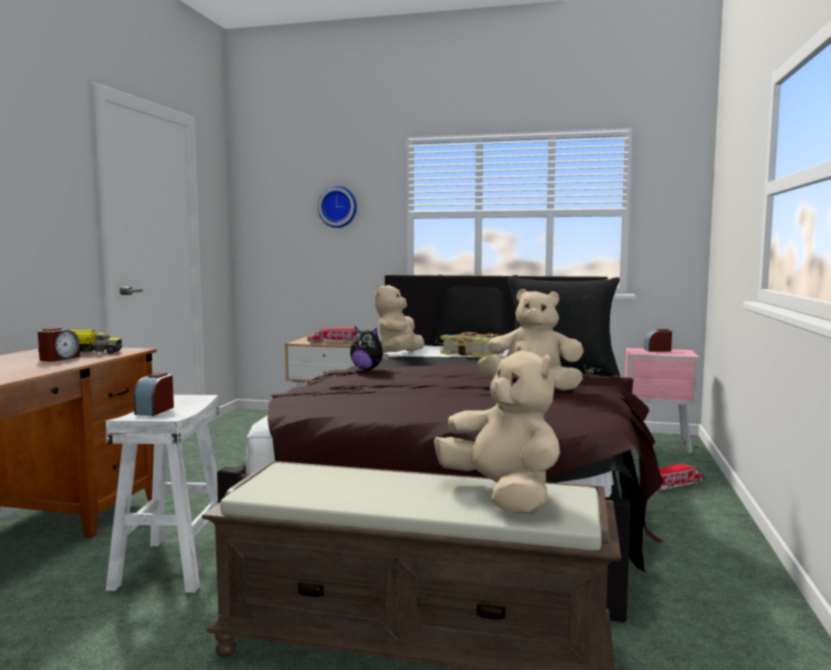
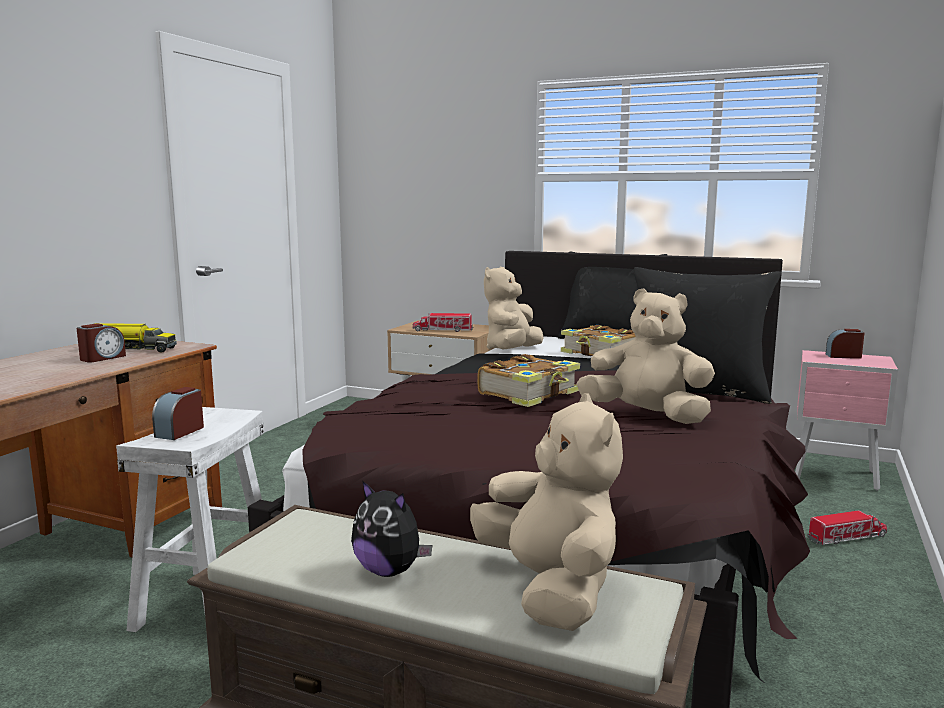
camera: 10 degrees right, 5 degrees up
wall clock [318,186,357,228] -> none
plush toy [350,327,389,370] -> plush toy moved to [351,480,433,577]
none -> book [478,354,580,407]

